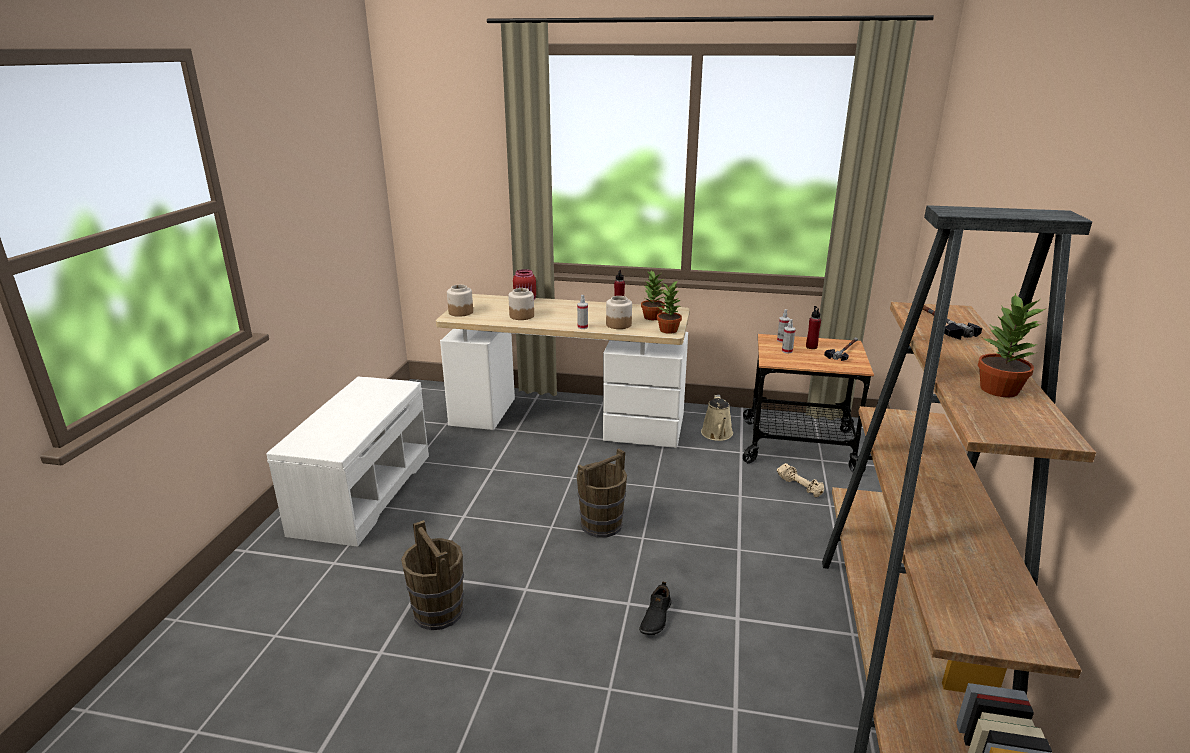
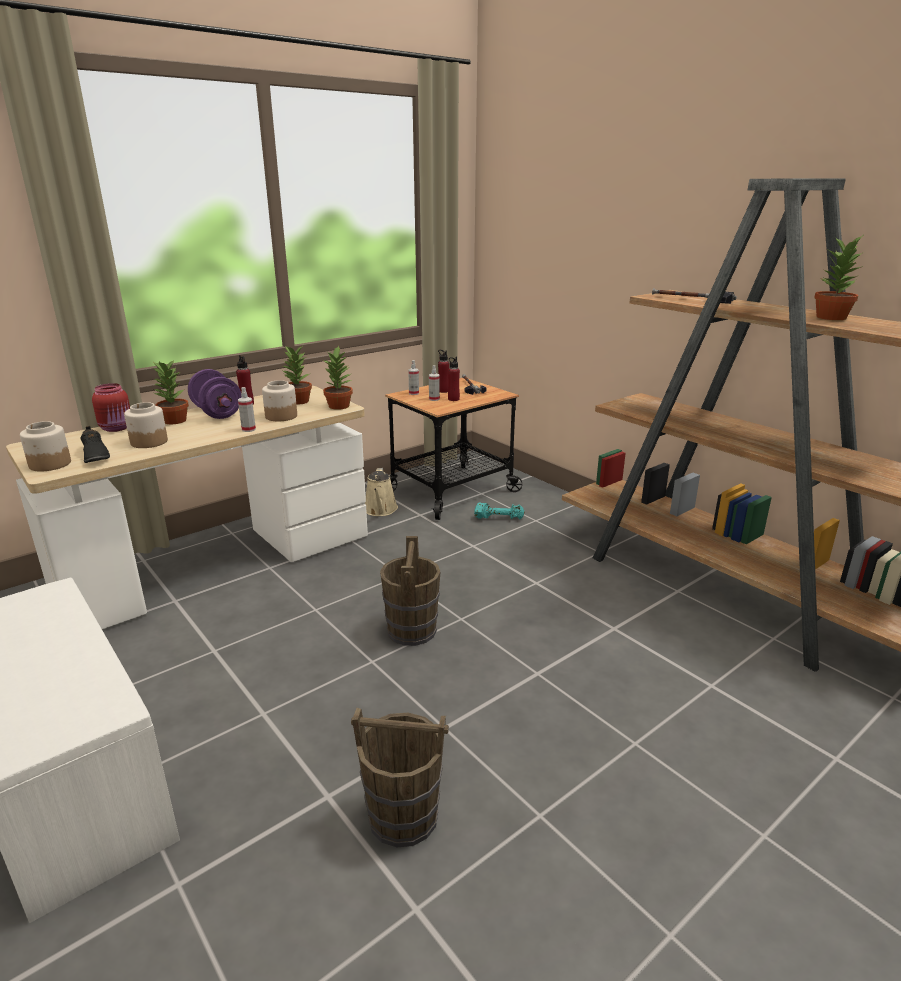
camera: 50 degrees left, 0 degrees up
black shoe [639,581,671,635] -> black shoe moved to [81,426,110,463]
beige watering can [701,395,733,441] -> beige watering can turned 45 degrees clockwise [365,468,398,516]
beige dumbbell [777,463,824,497] -> turquoise dumbbell [474,502,525,520]
none -> potted plant [152,359,189,424]
none -> purple dumbbell [188,369,241,419]
none -> red bottle [448,357,460,401]

